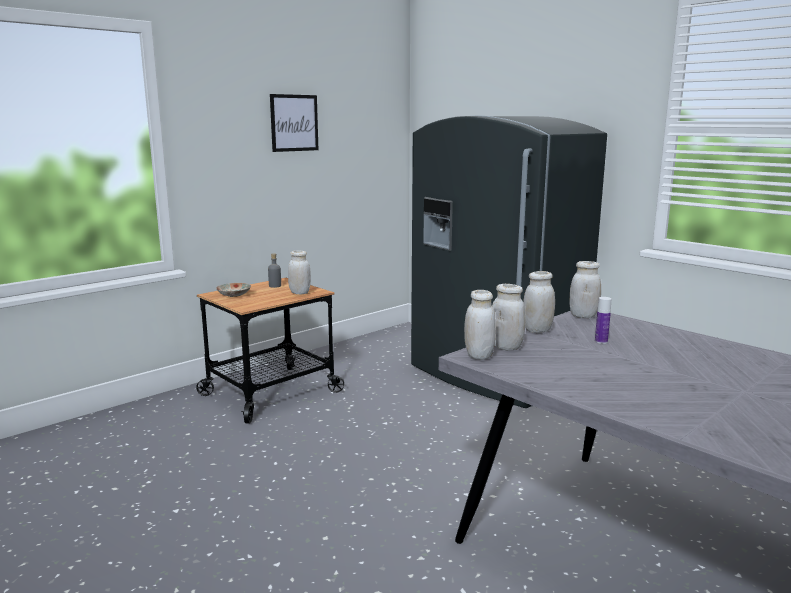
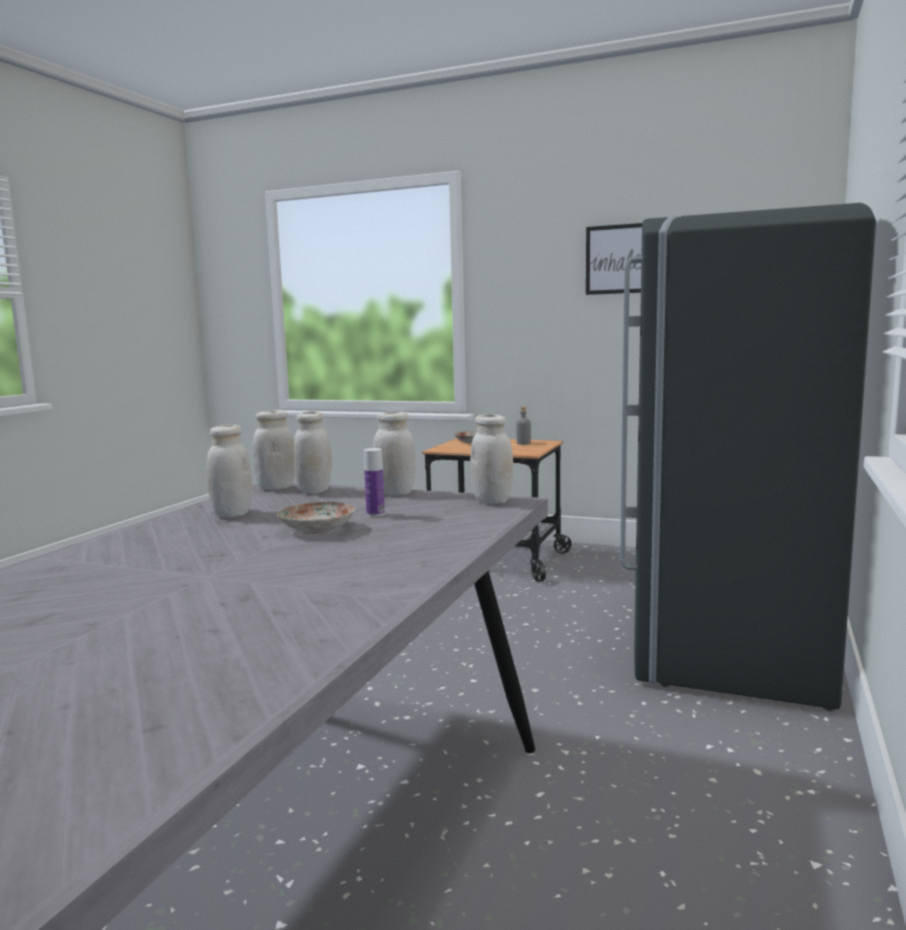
camera: 65 degrees right, 5 degrees down
white jar [288,250,311,294] -> white jar moved to [206,425,252,518]
none -> plate [277,502,355,534]

